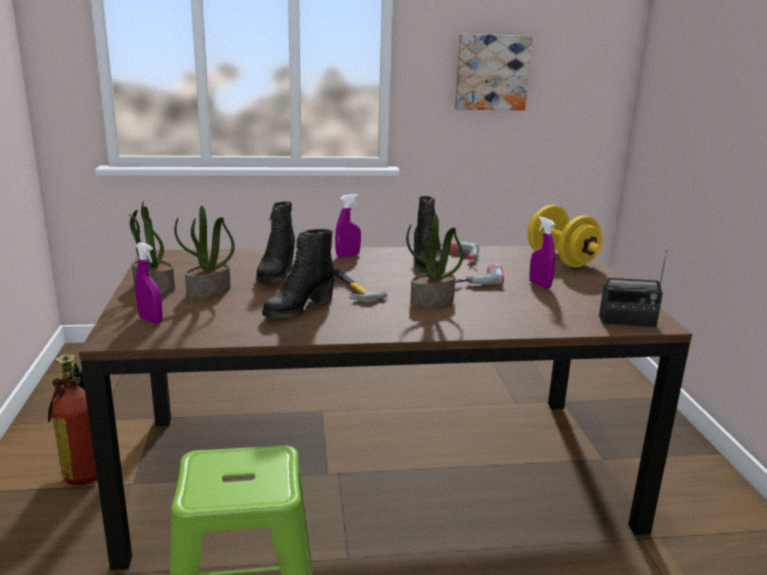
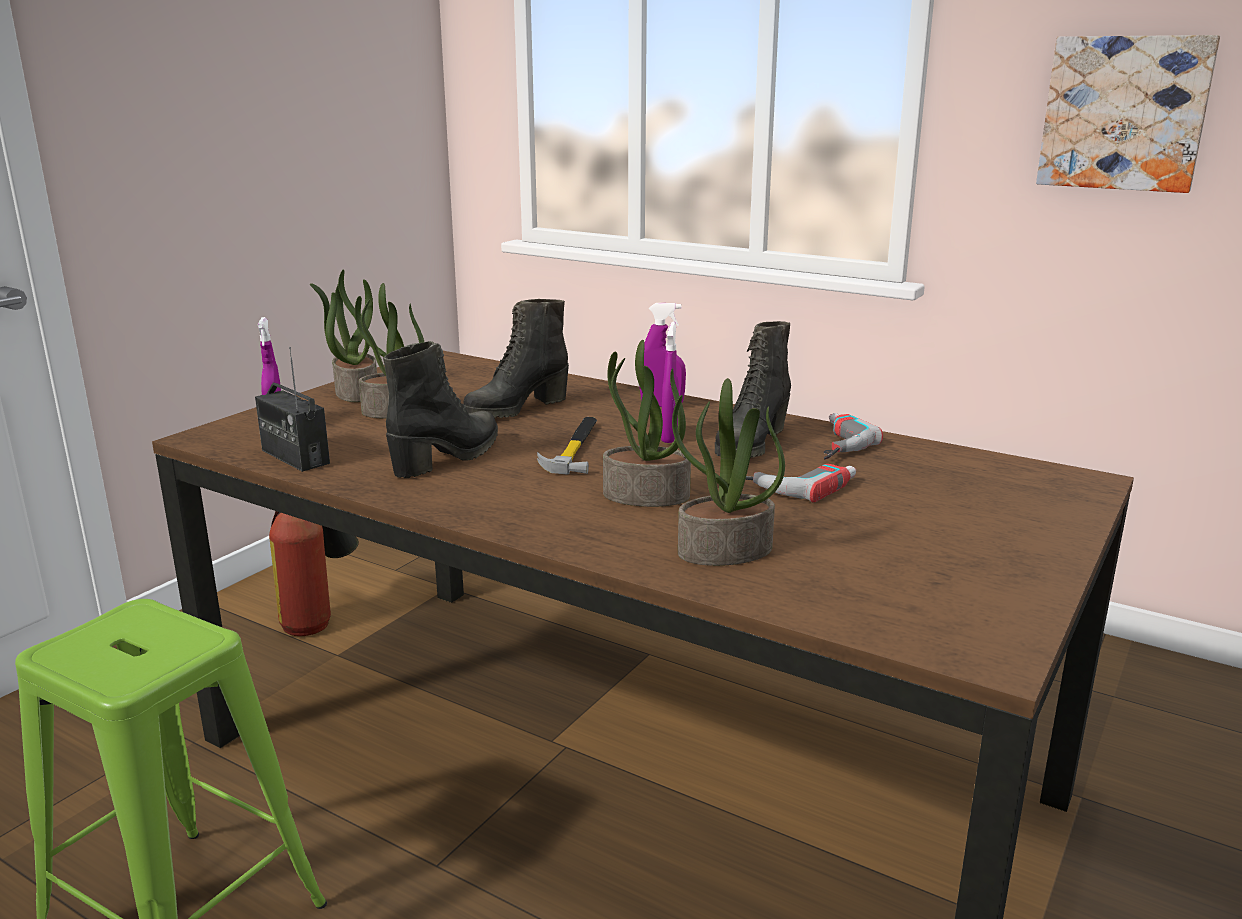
camera: 40 degrees right, 0 degrees up
black boot [262,229,334,318] -> black boot turned 135 degrees clockwise [383,341,498,478]
yellow dumbbell [528,205,603,267] -> none
purple spray bottle [529,216,555,289] -> purple spray bottle moved to [661,322,679,443]
radio [599,250,667,327] -> radio moved to [255,347,330,472]
none -> potted plant [672,378,785,566]

